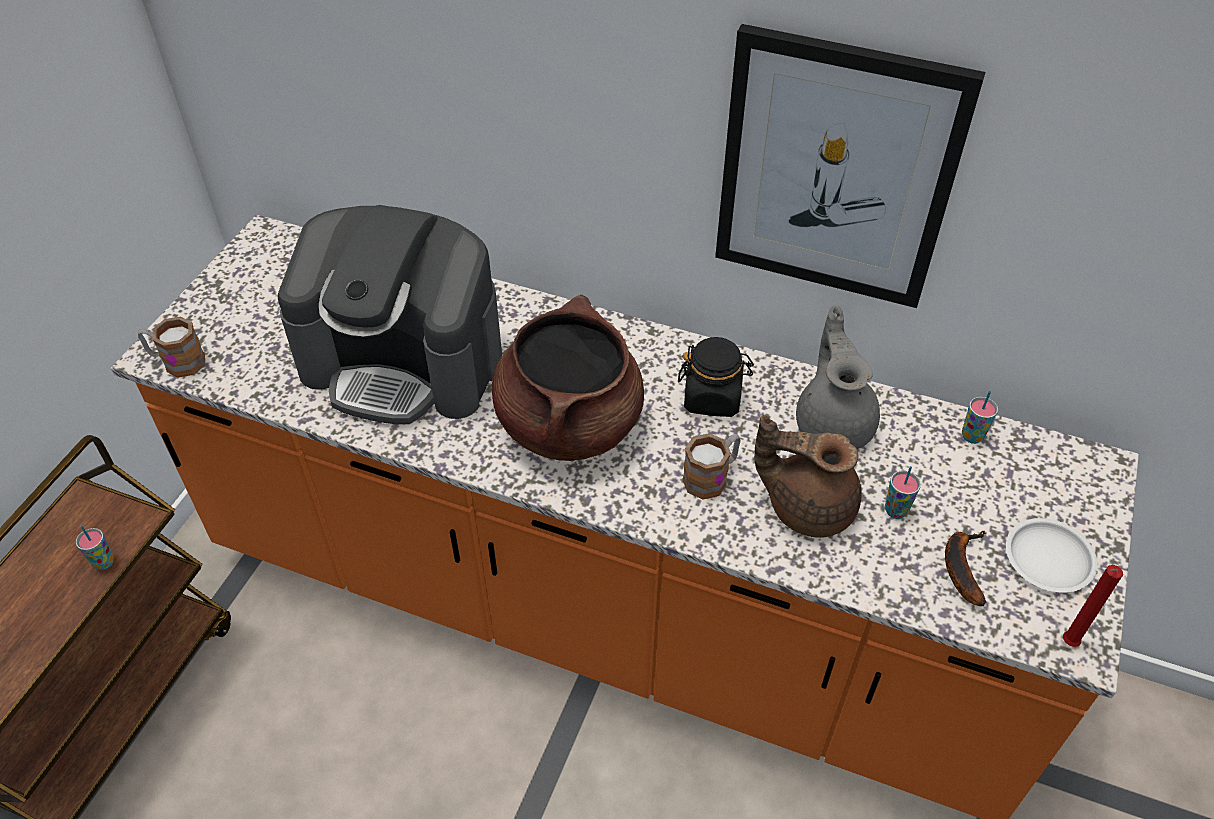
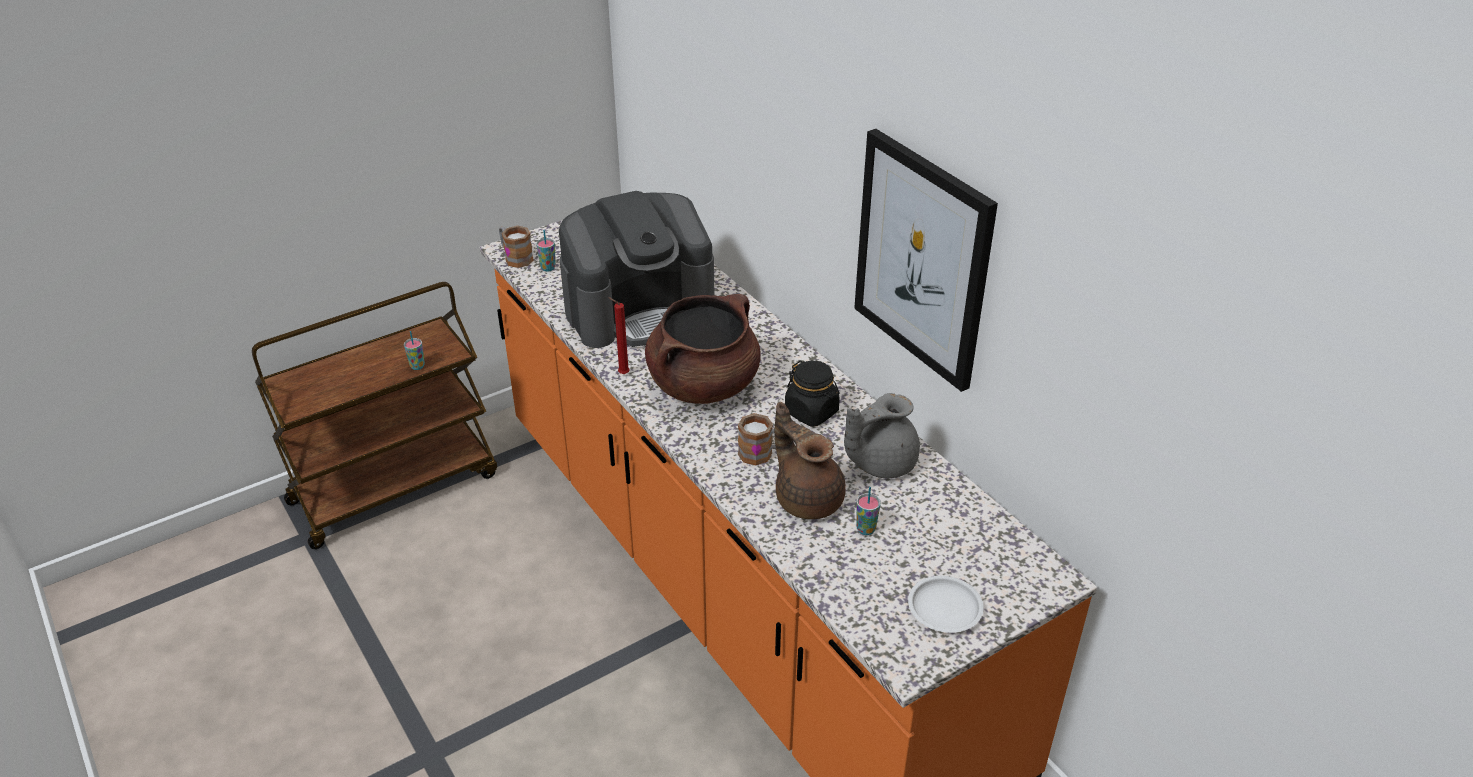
camera: 35 degrees right, 10 degrees down
coffee machine [277,205,502,424] -> coffee machine turned 75 degrees counterclockwise [559,191,714,348]
grey teapot [796,305,880,449] -> grey teapot turned 150 degrees counterclockwise [844,393,920,478]
banana [945,531,987,606] -> none
cup [962,391,998,444] -> cup moved to [536,230,556,271]
red candle [1063,565,1123,647] -> red candle moved to [608,297,630,374]

